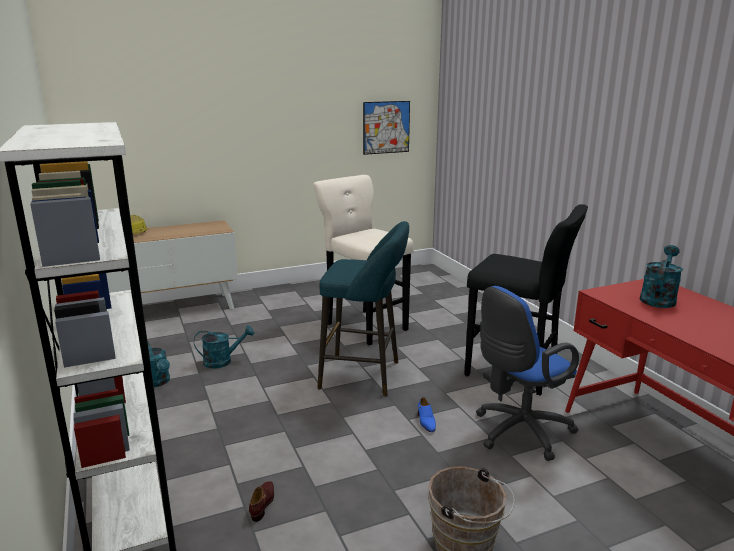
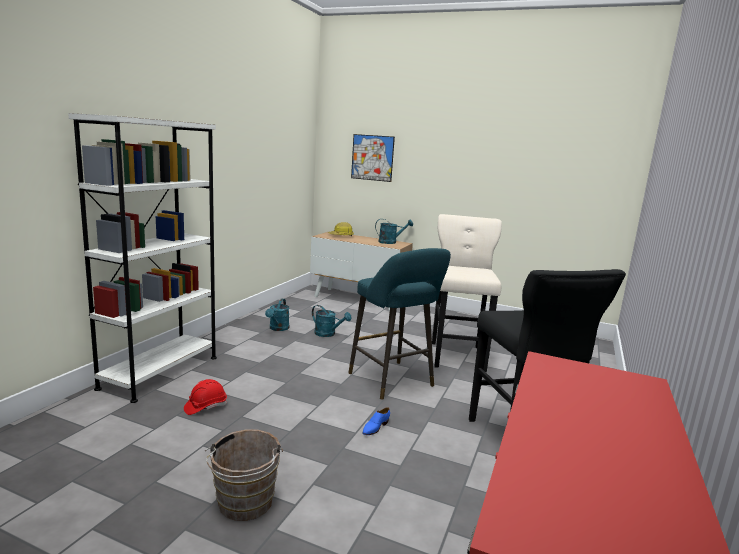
camera: 45 degrees right, 5 degrees down
brown shoe [249,481,274,522] -> red hard hat [184,379,227,415]
picture [363,101,410,155] -> picture moved to [351,134,395,182]
blue office chair [476,286,579,461] -> none
turquoise watering can [640,245,683,308] -> turquoise watering can moved to [375,219,413,244]

